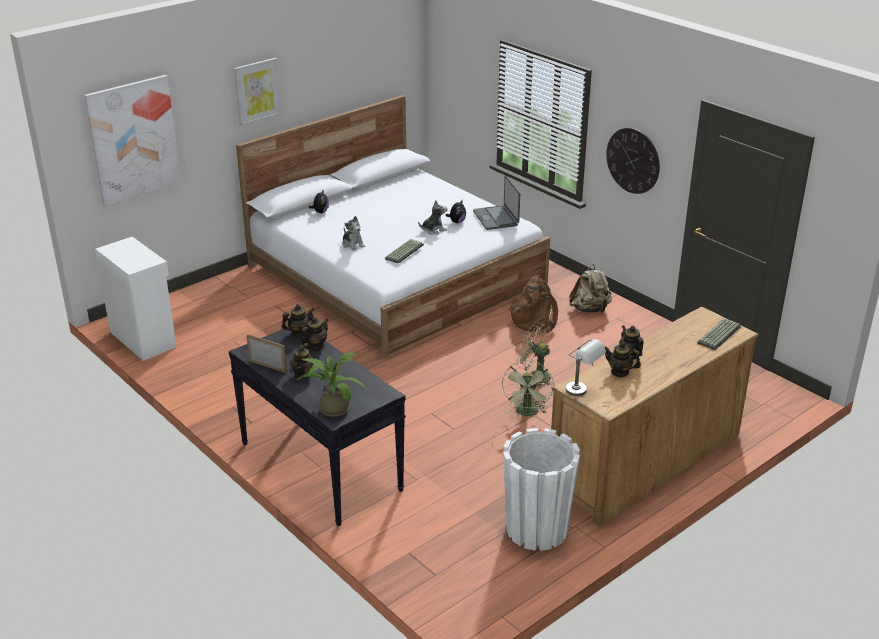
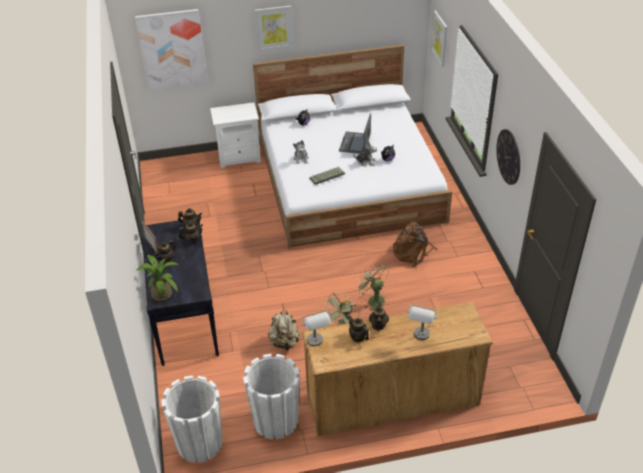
camera: 30 degrees right, 10 degrees up
white cabinet [95,237,176,361] -> none
laptop [473,175,520,230] -> laptop moved to [339,113,371,154]
beige backpack [569,264,612,313] -> beige backpack moved to [268,310,300,351]
keyboard [697,318,741,350] -> none
none -> white planter [161,375,222,463]
none -> white nightstand [210,102,261,168]
none -> grey table lamp [407,304,438,340]
none -> picture [431,11,447,67]

